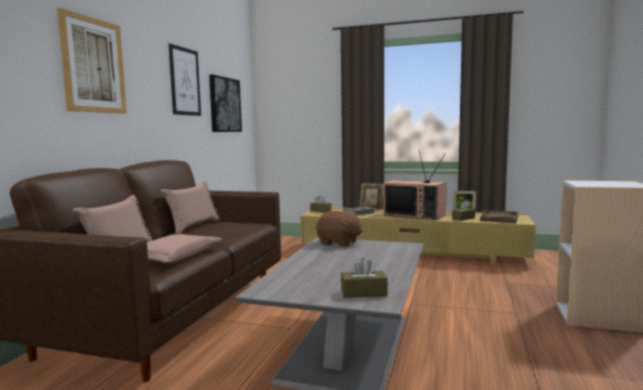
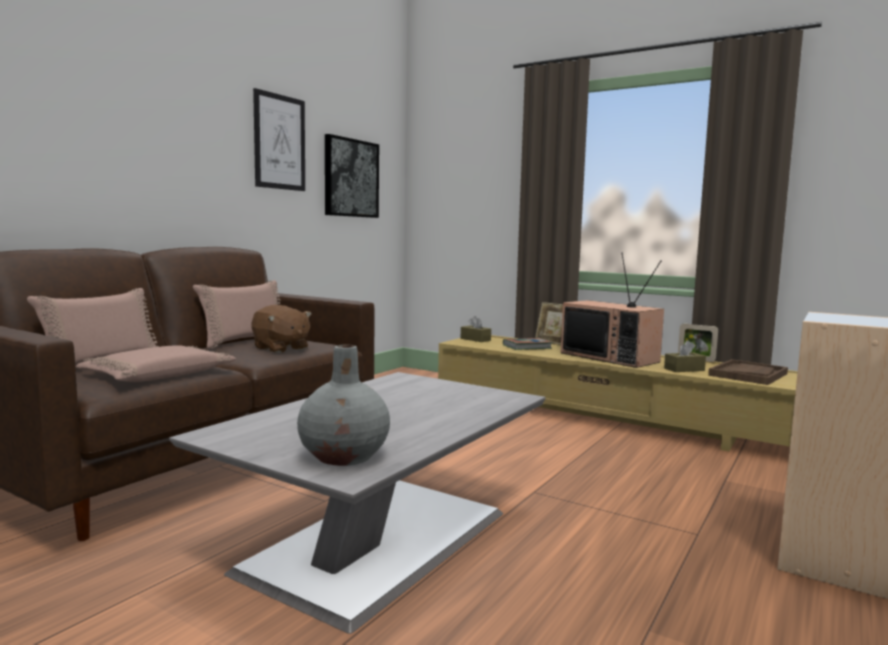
camera: 15 degrees right, 0 degrees up
picture [57,8,127,114] -> none
brown plush toy [316,211,363,247] -> brown plush toy moved to [251,305,312,353]
brown tissue box [341,257,388,298] -> grey vase [297,344,390,466]

